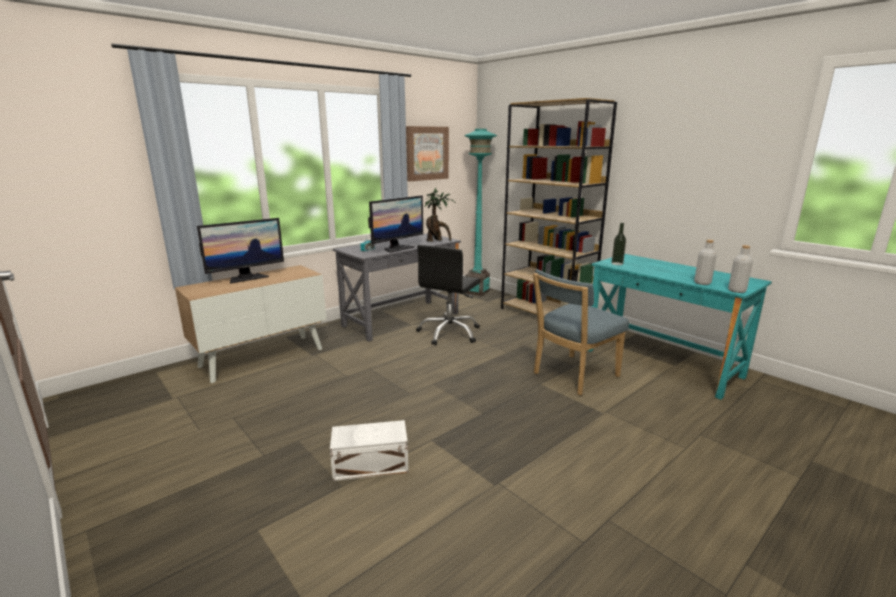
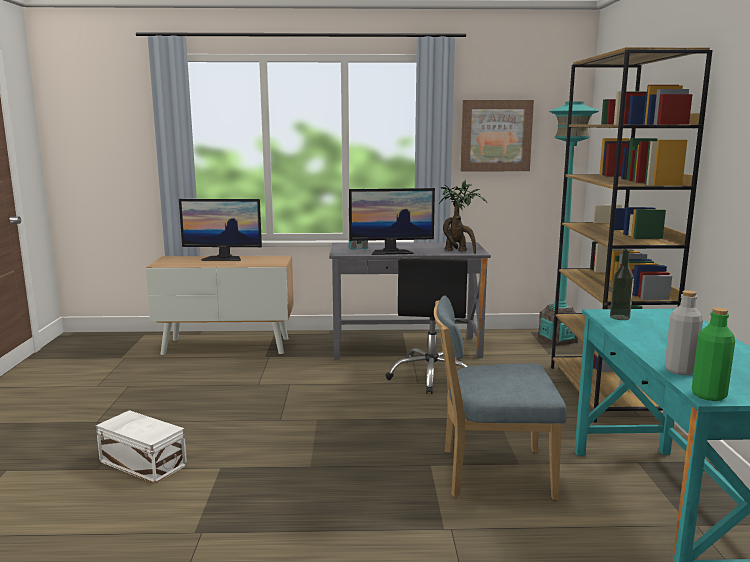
camera: 40 degrees right, 5 degrees down
black office chair [416,245,481,345] -> black office chair turned 60 degrees counterclockwise [385,257,468,394]
grey bottle [728,245,753,293] -> green bottle [692,307,735,401]

